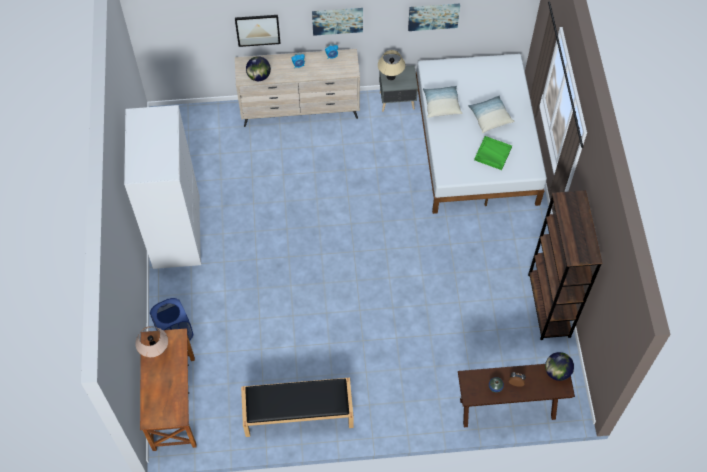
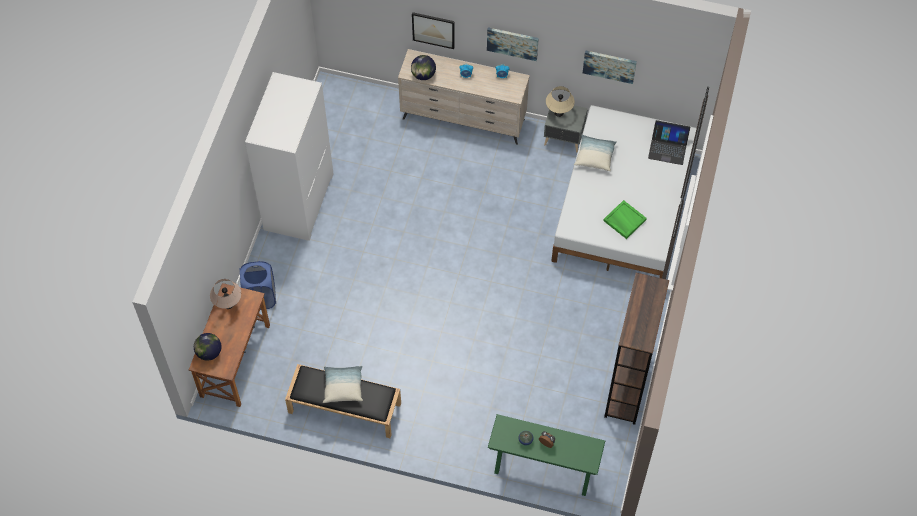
camera: 20 degrees right, 0 degrees up
brown console table [458,364,575,427] -> green console table [488,414,605,496]
pillow [468,95,514,133] -> pillow moved to [323,366,363,403]
globe [545,352,574,381] -> globe moved to [194,333,221,361]
none -> laptop [648,120,690,165]

